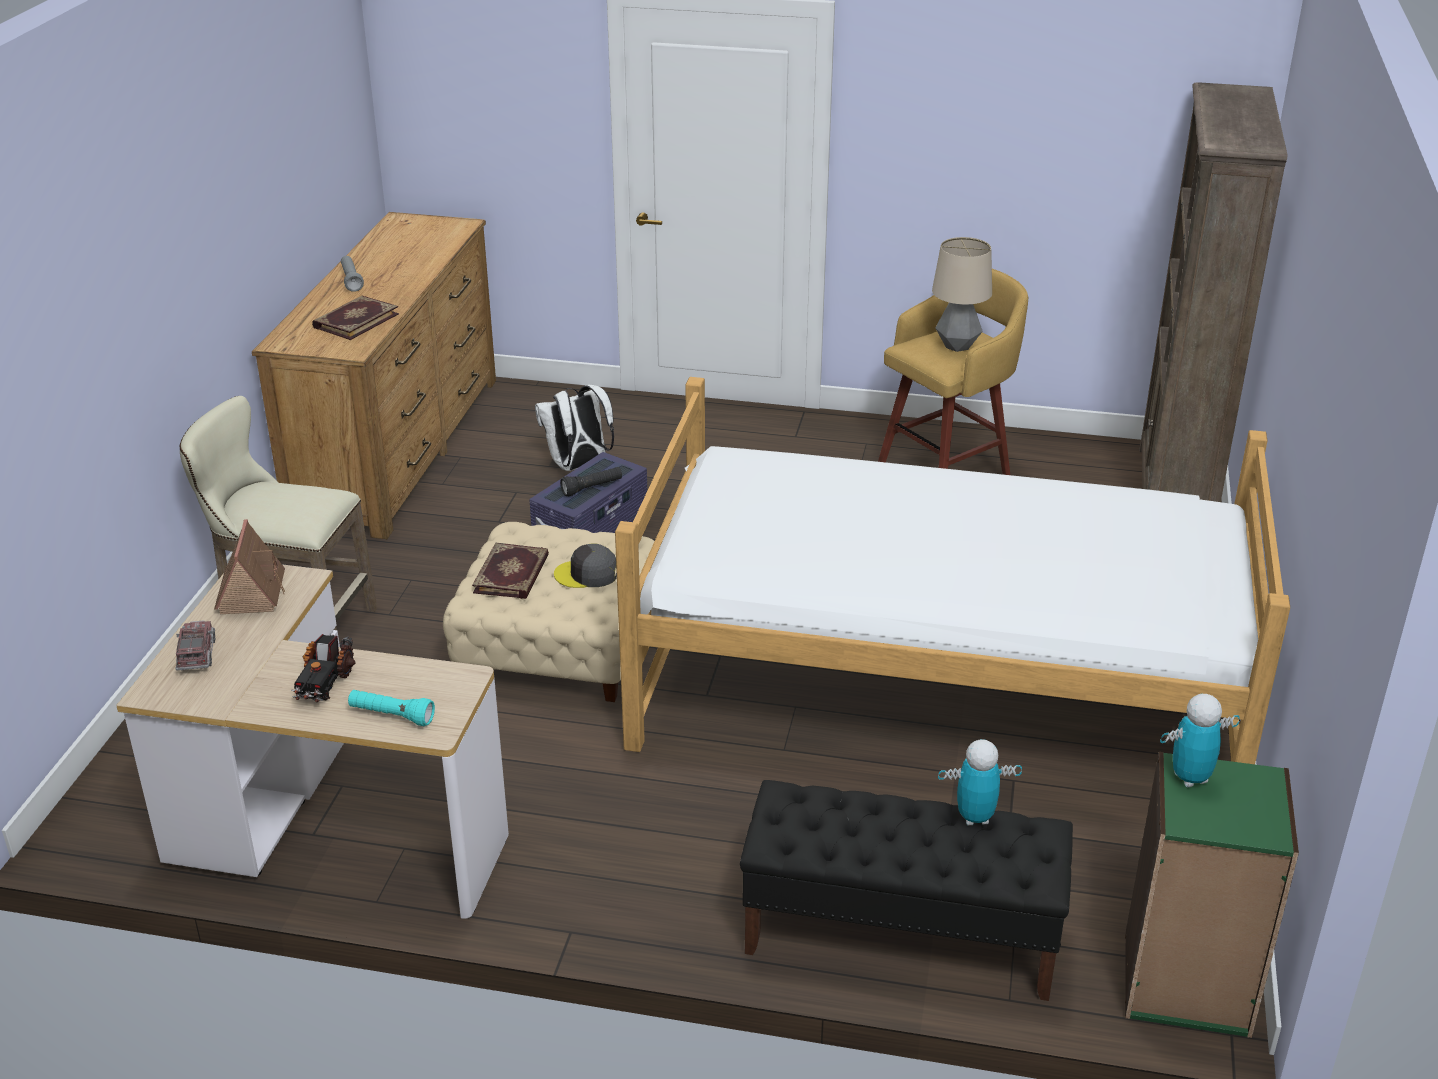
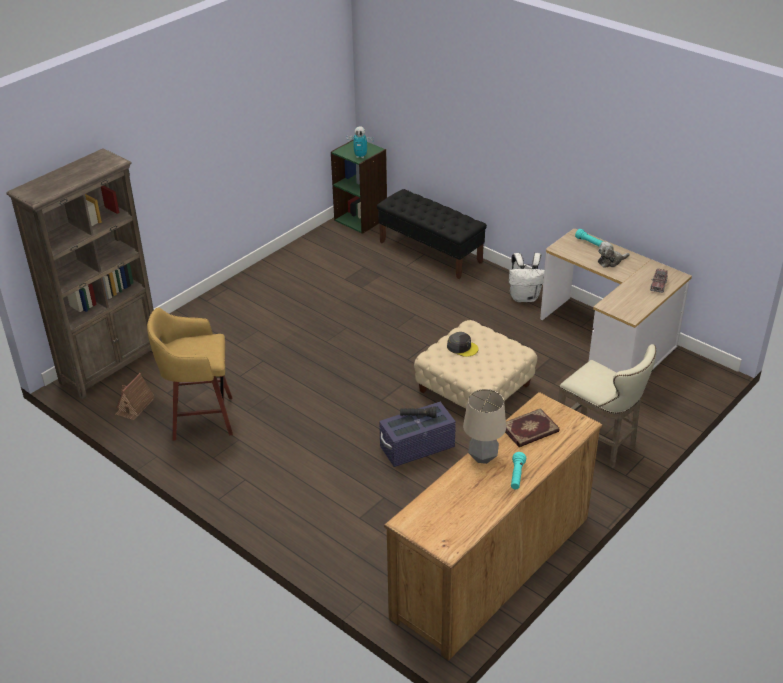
camera: 150 degrees left, 5 degrees up
toy house [214,519,285,614] -> toy house moved to [115,373,155,420]
toy truck [291,634,356,702] -> plush toy [598,242,629,268]
grey flashlight [341,256,364,292] -> turquoise flashlight [511,452,526,489]
book [472,543,549,599] -> none
white backpack [535,385,614,471] -> white backpack moved to [509,253,544,302]
bed [615,377,1290,764] -> none
table lamp [932,237,992,352] -> table lamp moved to [463,389,506,464]
toy robot [938,739,1022,825] -> none

